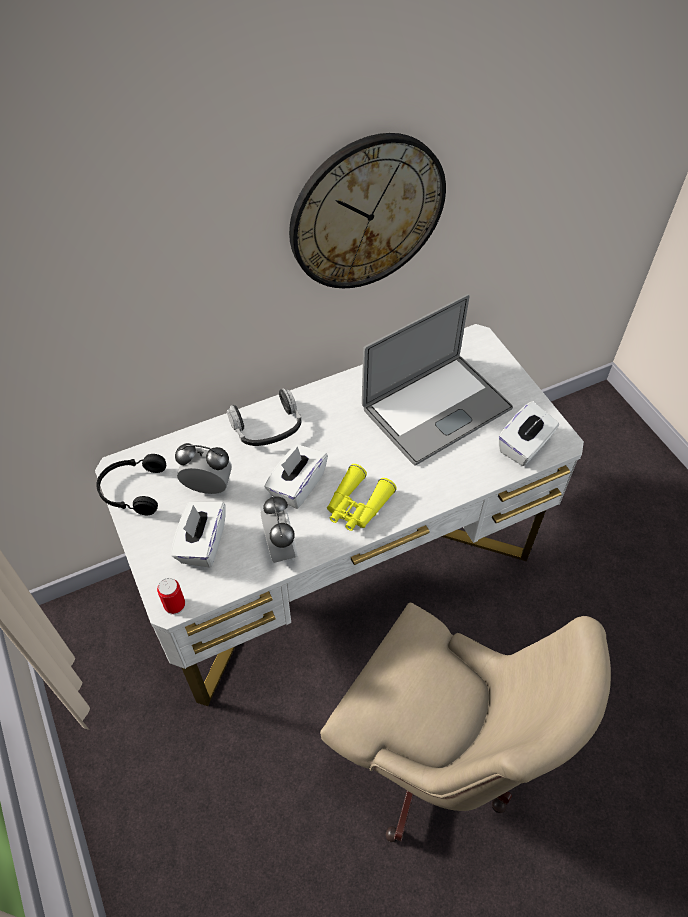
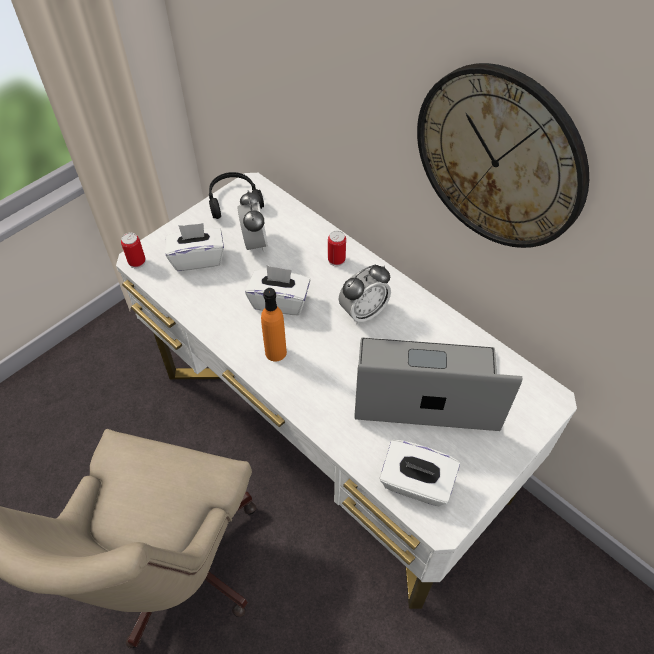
camera: 70 degrees right, 0 degrees up
headphones [227,388,302,446] -> can [328,231,346,266]
alarm clock [261,495,298,563] -> alarm clock moved to [339,265,391,324]
yellow binoculars [327,464,397,531] -> orange bottle [261,288,287,362]
laptop [362,294,513,466] -> laptop turned 150 degrees clockwise [354,337,522,431]

